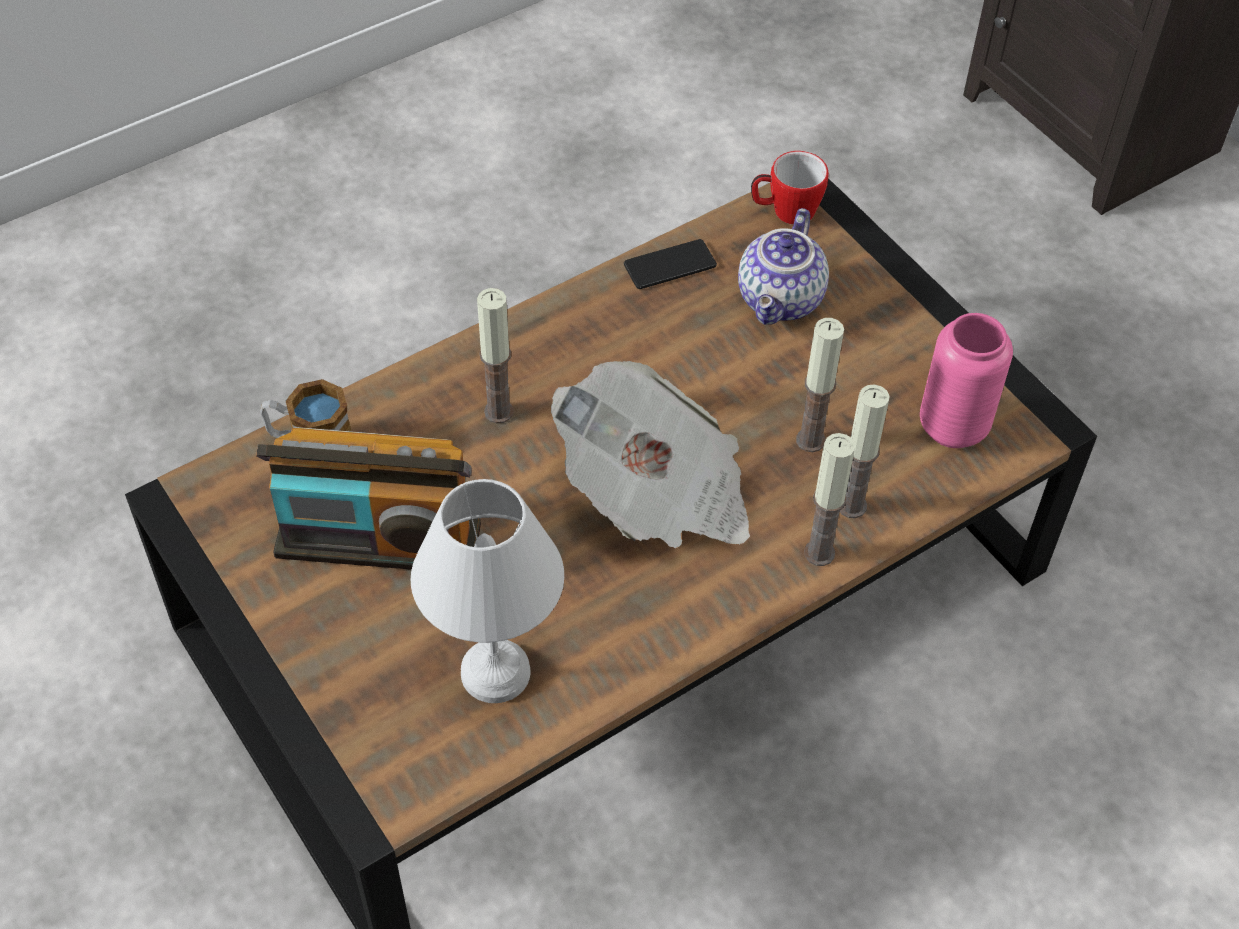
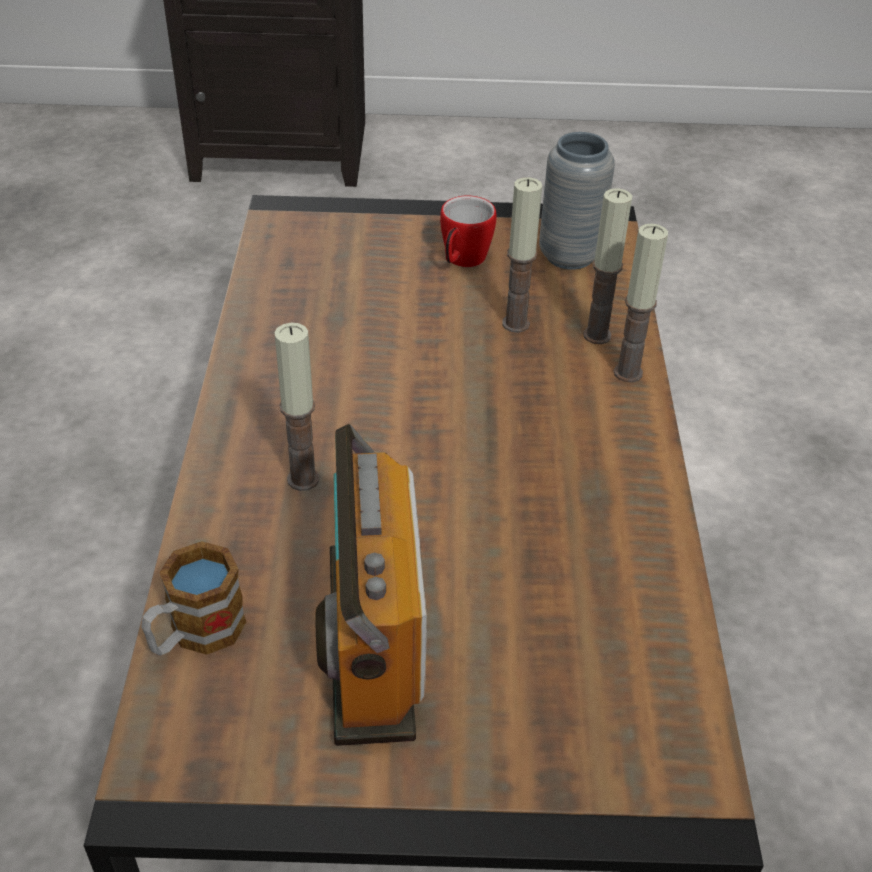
camera: 55 degrees left, 10 degrees down
radio [256,427,481,570] -> radio turned 135 degrees clockwise [315,424,427,746]
white table lamp [411,479,564,703] -> none
newspaper [551,361,750,548] -> none
phone [624,239,717,289] -> none
teapot [738,208,829,324] -> none
mug [751,151,829,225] -> mug moved to [440,196,497,267]
pink vase [920,313,1013,448] -> grey vase [539,132,615,270]

